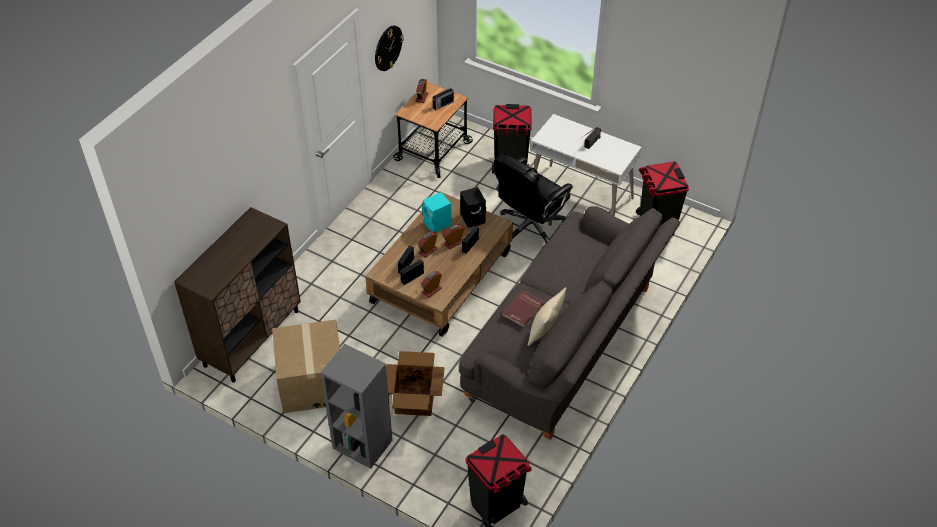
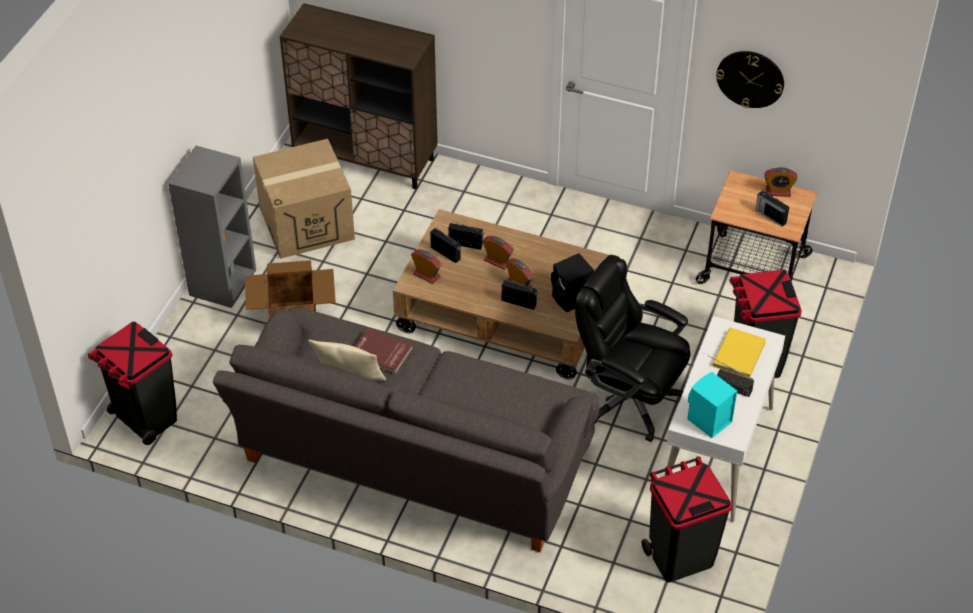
camera: 80 degrees right, 0 degrees up
turquoise speaker [422,192,451,233] -> turquoise speaker moved to [687,372,737,438]
none -> yellow book [712,327,766,379]

